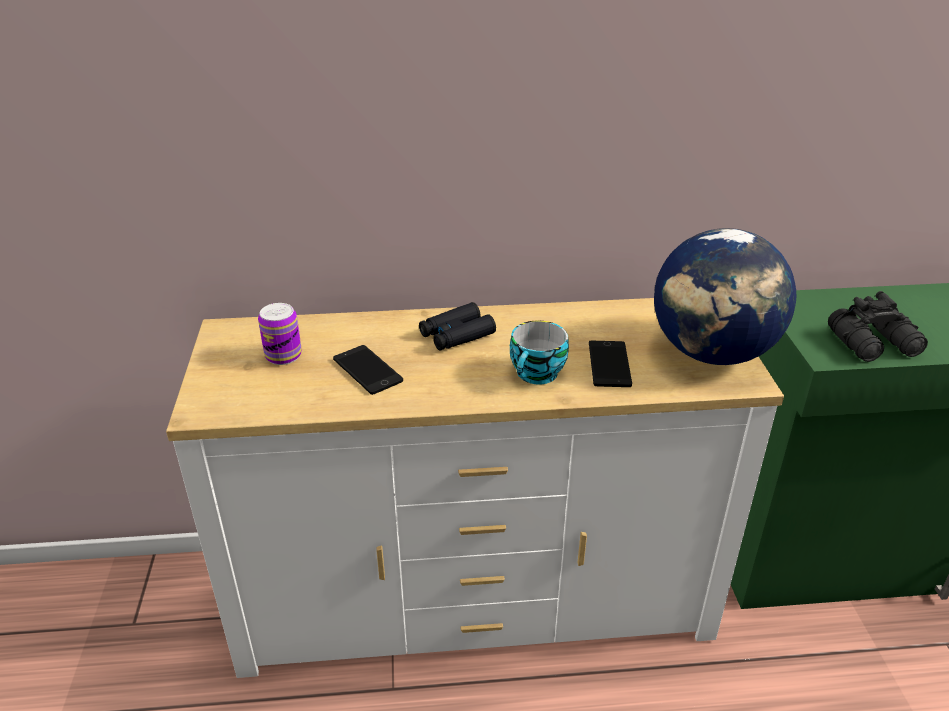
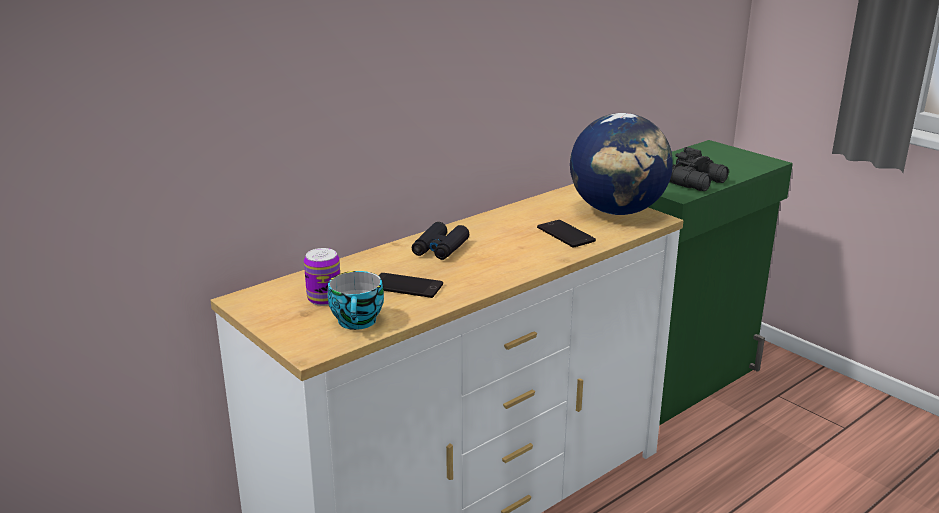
camera: 35 degrees left, 10 degrees down
cup [510,321,569,384] -> cup moved to [327,271,384,330]

